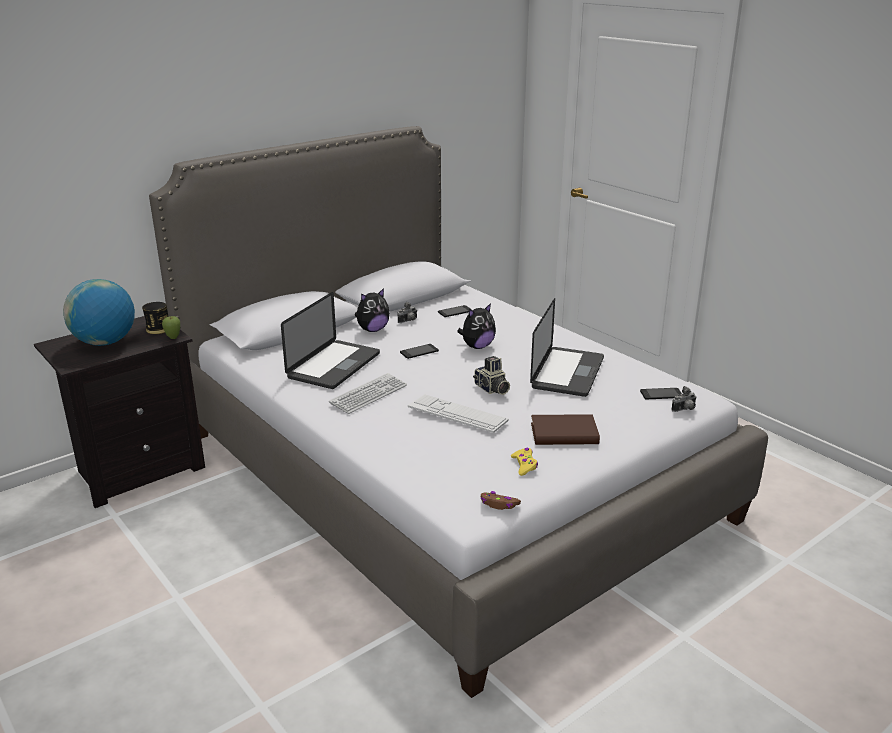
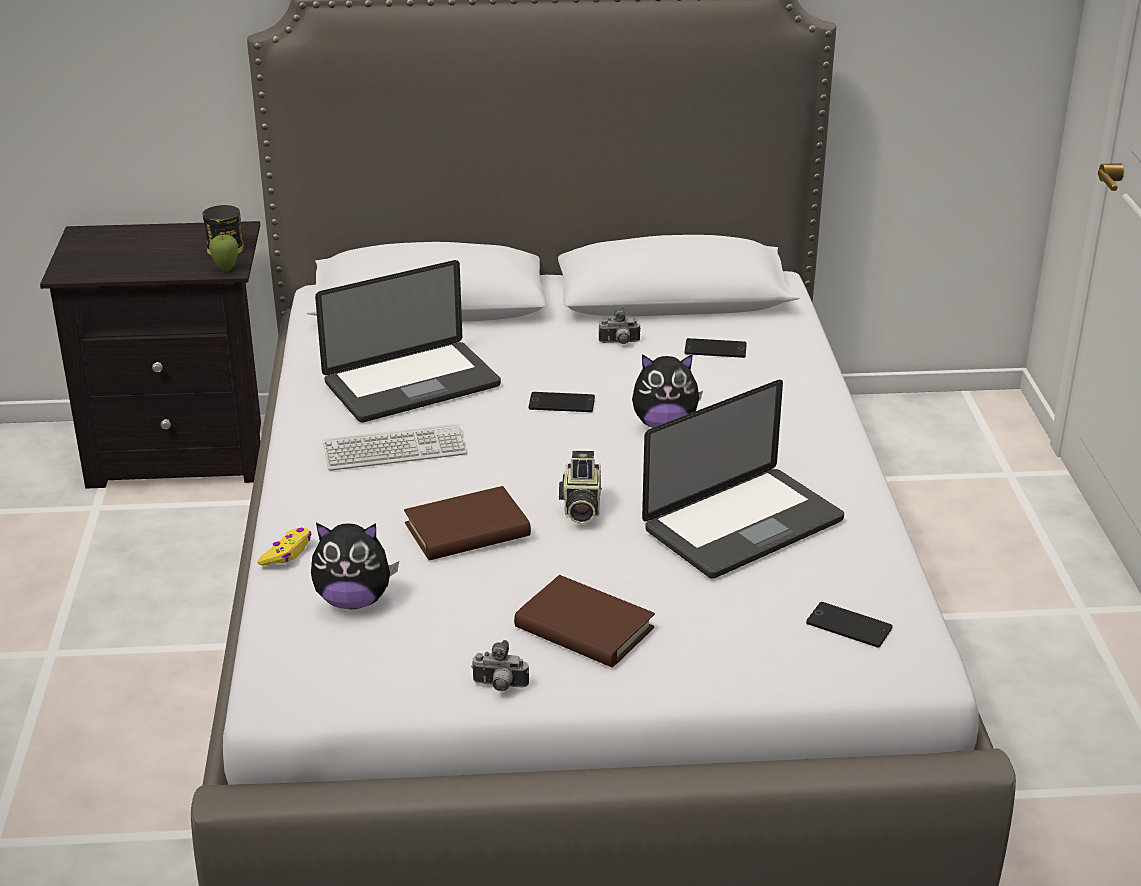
camera: 35 degrees right, 5 degrees up
globe [63,279,135,346] -> none
plush toy [355,288,390,332] -> plush toy moved to [311,523,399,609]
keyboard [408,394,509,433] -> brown book [404,486,531,560]
brown game controller [481,491,521,510] -> none
yellow game controller [511,448,538,476] -> yellow game controller moved to [257,528,311,566]
camera [671,386,697,412] -> camera moved to [471,640,529,691]

